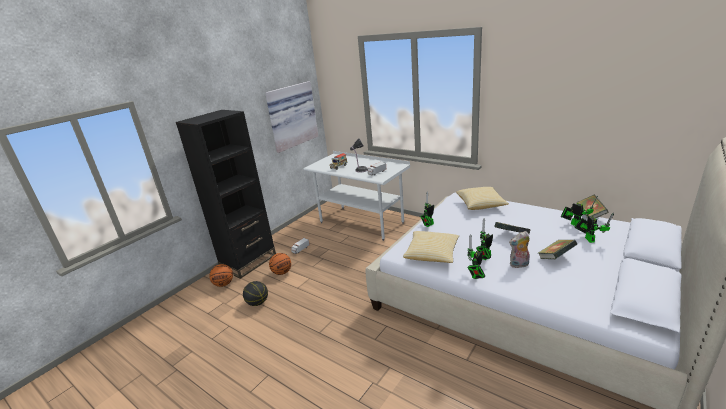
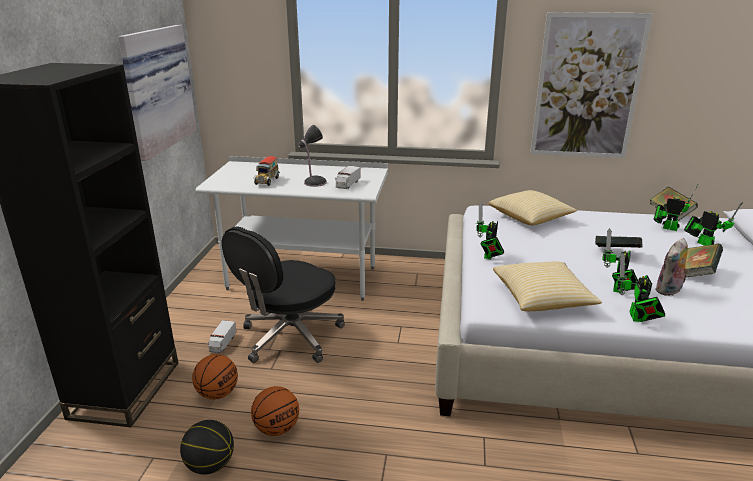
camera: 30 degrees left, 0 degrees up
basketball [209,264,233,287] -> basketball moved to [251,386,299,436]
none -> black office chair [222,226,345,363]
none -> picture [530,12,653,158]

